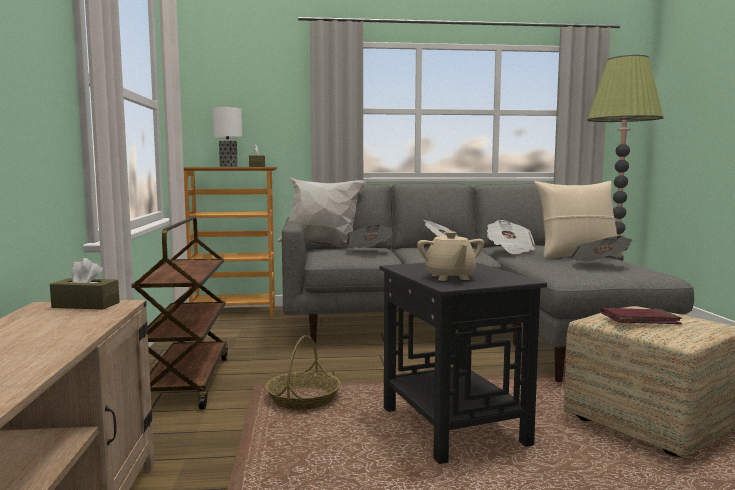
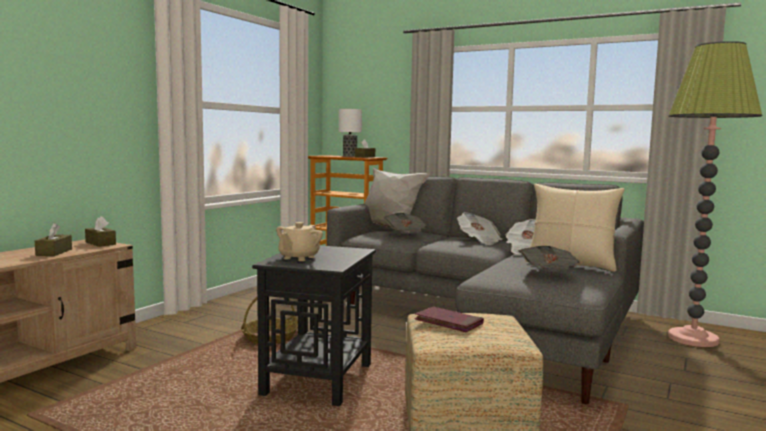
camera: 35 degrees right, 0 degrees up
brown cart [131,217,228,409] -> none
none -> brown tissue box [35,223,72,256]

